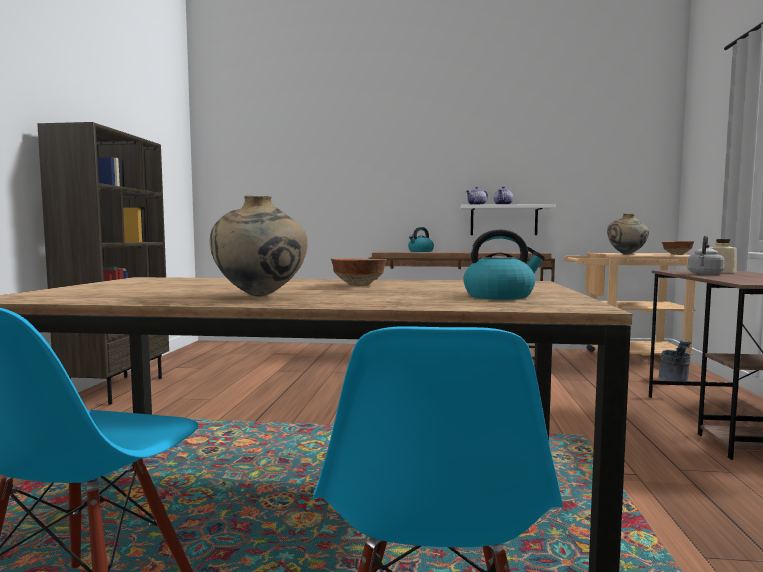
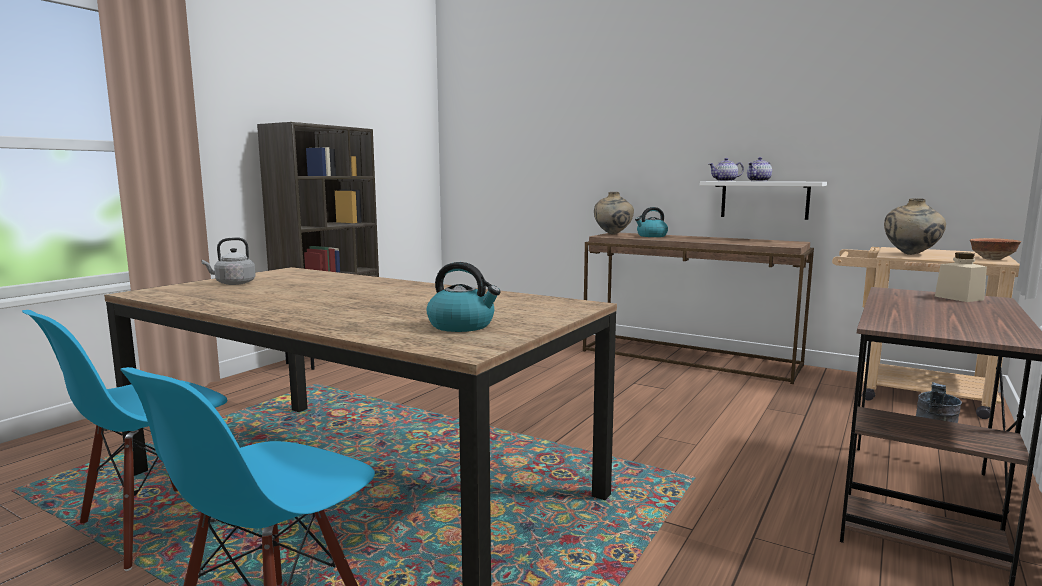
camera: 25 degrees right, 5 degrees up
beige vase [210,196,307,296] -> beige vase moved to [594,192,634,234]
bowl [331,258,387,286] -> none
grey kettle [688,235,724,275] -> grey kettle moved to [201,237,256,285]

